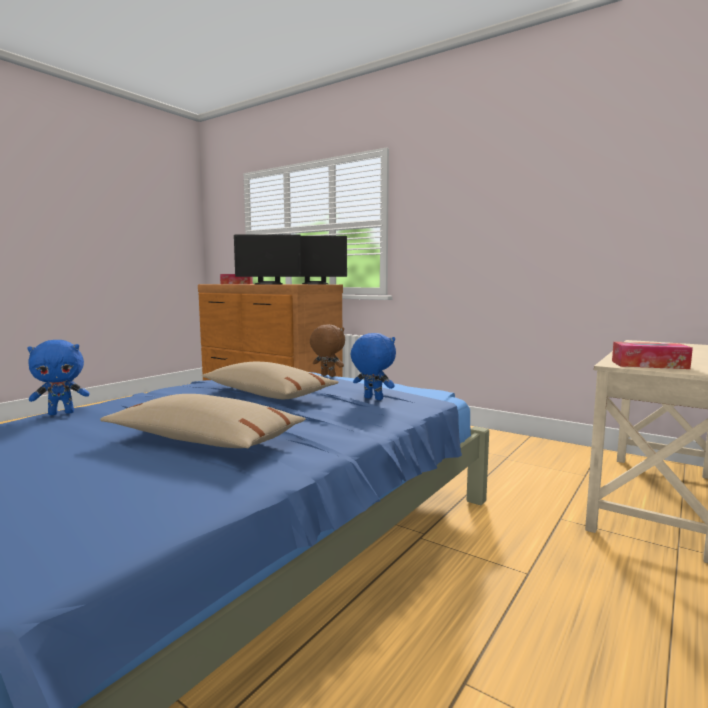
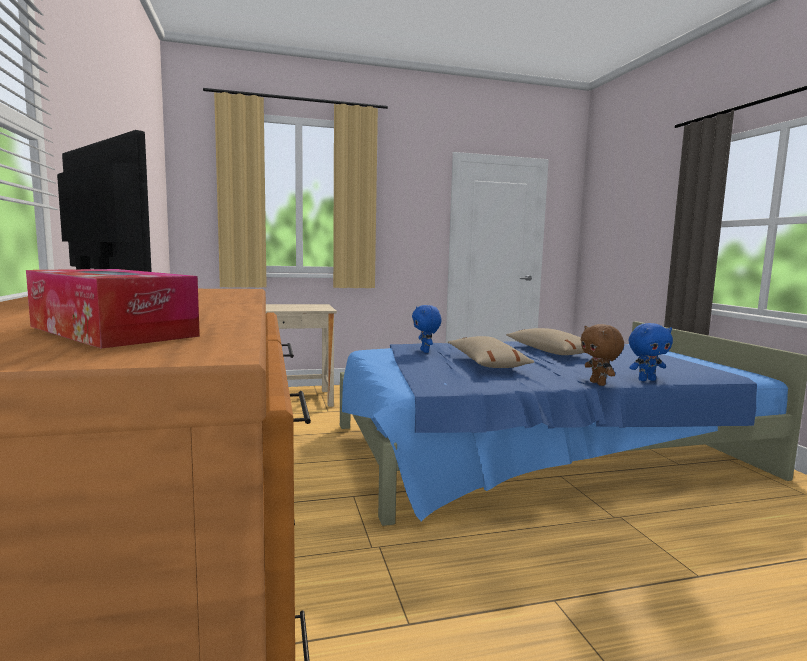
camera: 140 degrees left, 0 degrees up
blue plush toy [28,340,89,415] -> blue plush toy turned 150 degrees clockwise [629,323,673,381]
monitor [234,234,301,285] -> none
brown plush toy [310,324,345,377] -> brown plush toy moved to [581,324,624,386]
tissue box [612,342,693,369] -> none

